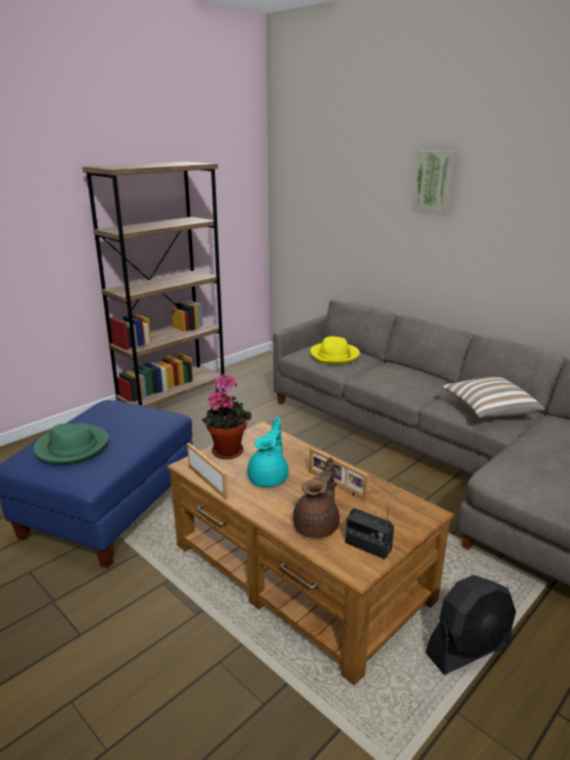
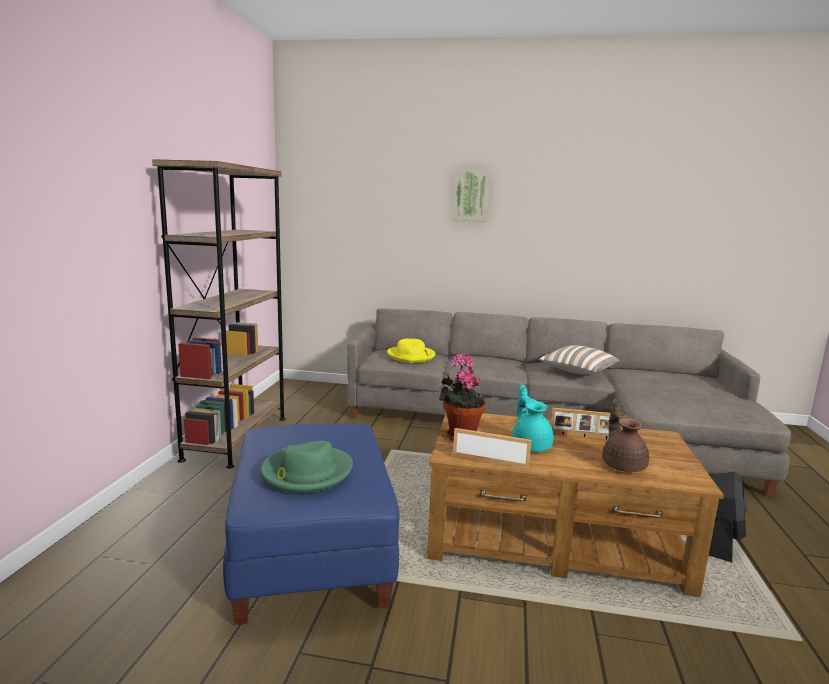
camera: 35 degrees left, 10 degrees down
radio [345,501,394,559] -> none

